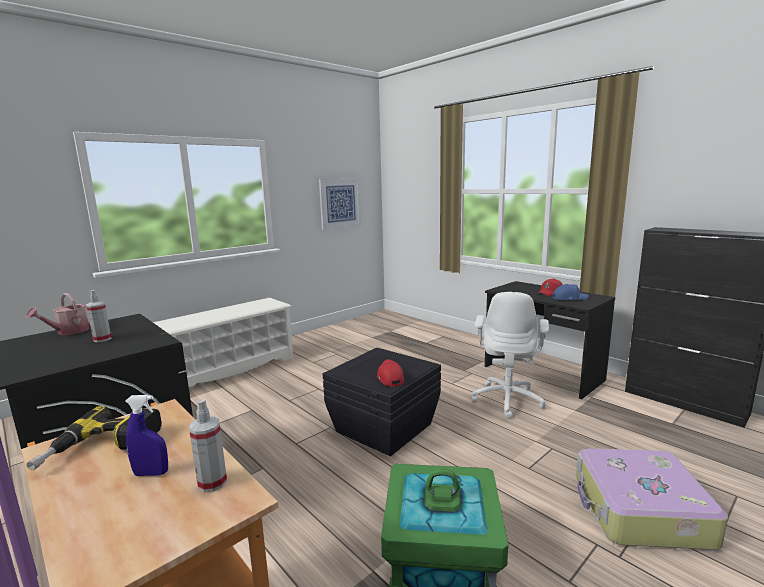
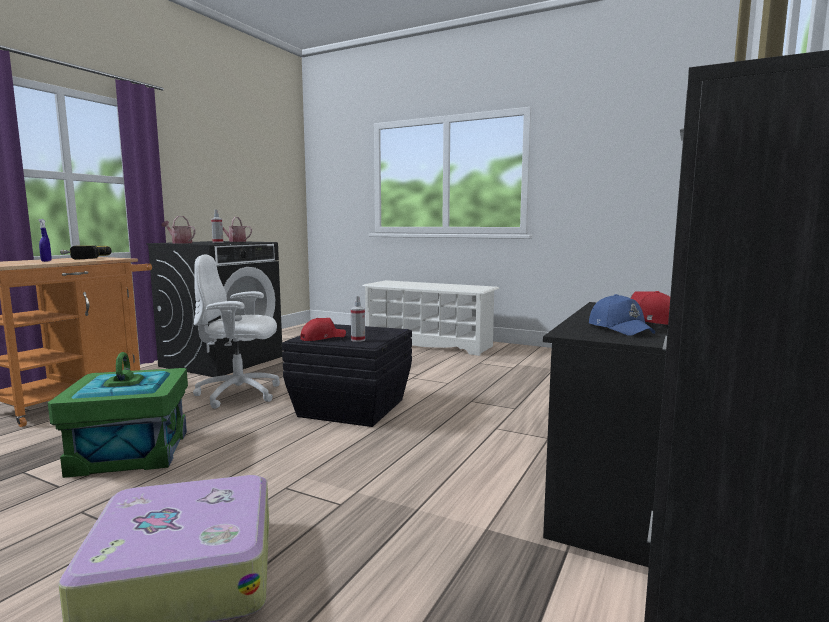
camera: 70 degrees right, 5 degrees down
spray bottle [189,399,227,492] -> spray bottle moved to [351,296,365,342]
picture [319,178,361,230] -> none
white office chair [471,292,549,419] -> white office chair moved to [193,254,280,409]
none -> watering can [161,216,195,244]

